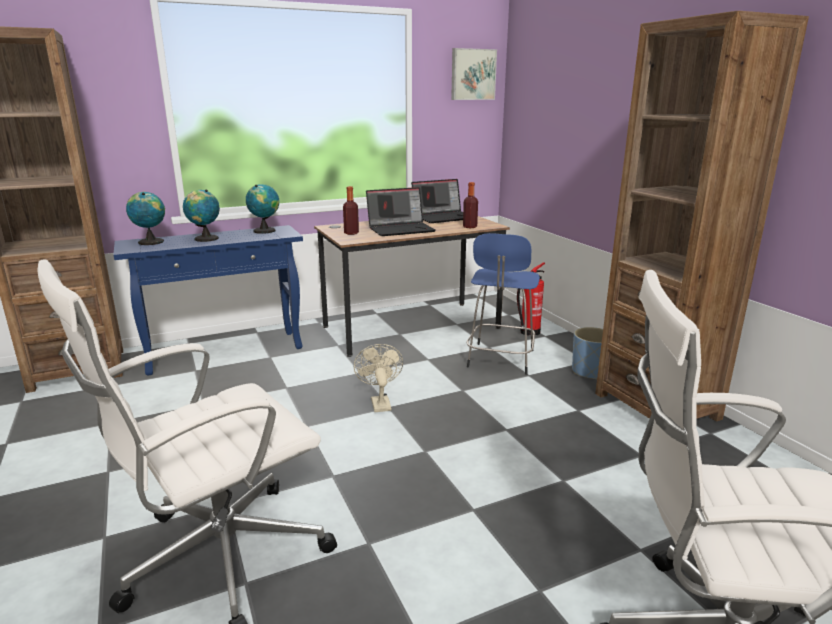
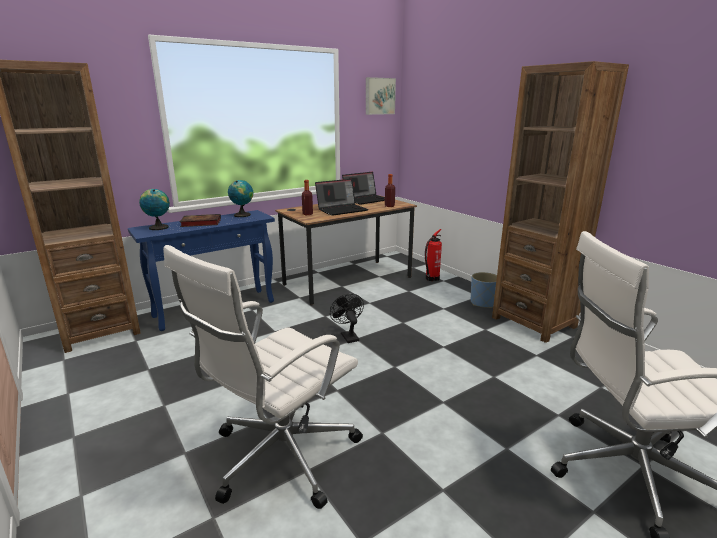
camera: 10 degrees left, 0 degrees up
globe [183,190,220,242] -> book [180,214,221,227]
beige fan [354,344,403,412] -> black fan [330,294,364,343]
blue stool [467,233,540,375] -> none

